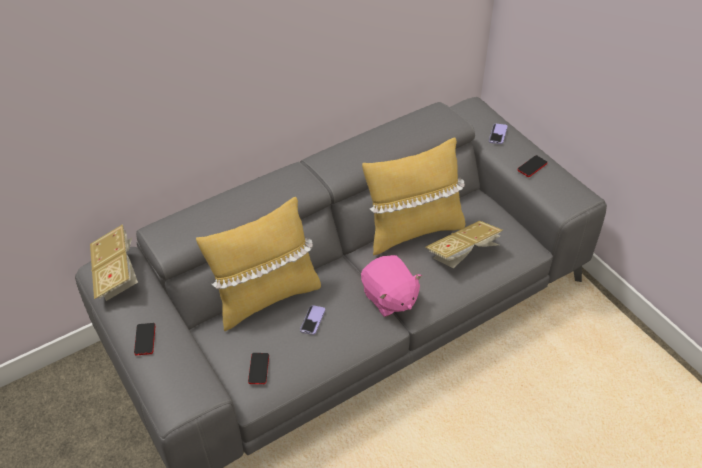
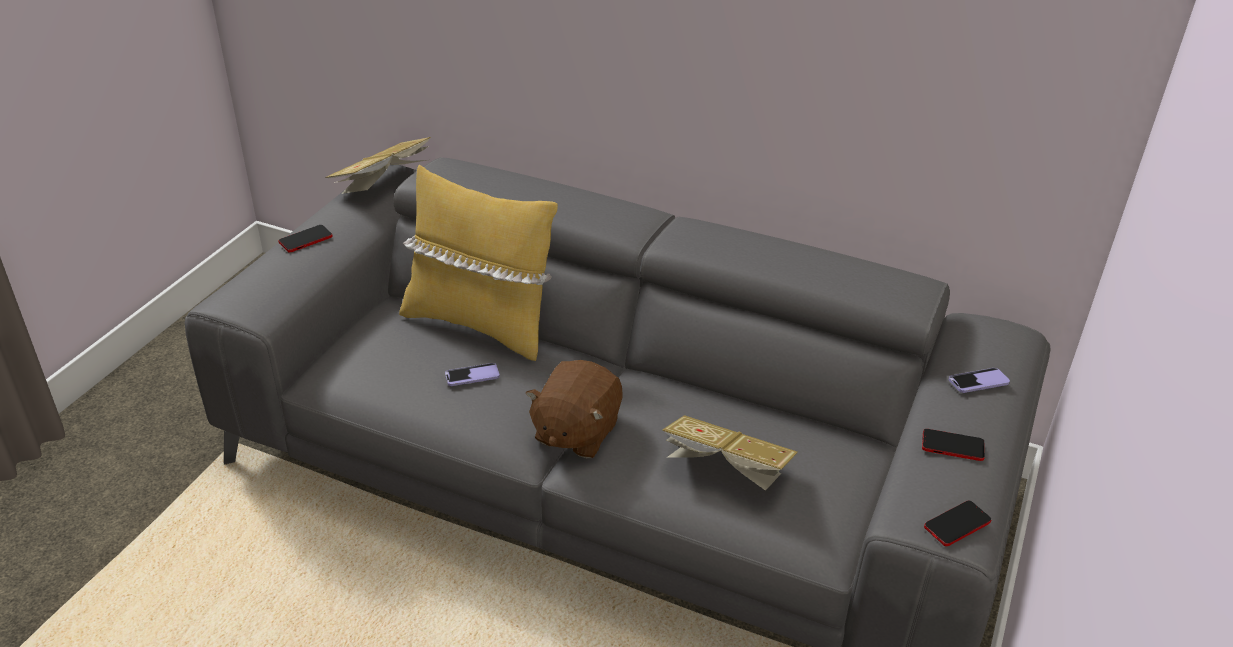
camera: 55 degrees right, 10 degrees down
phone [248,353,269,384] -> phone moved to [924,500,992,546]
pink plush toy [361,255,422,317] -> brown plush toy [526,360,623,458]
yellow pillow [362,137,465,256] -> none

